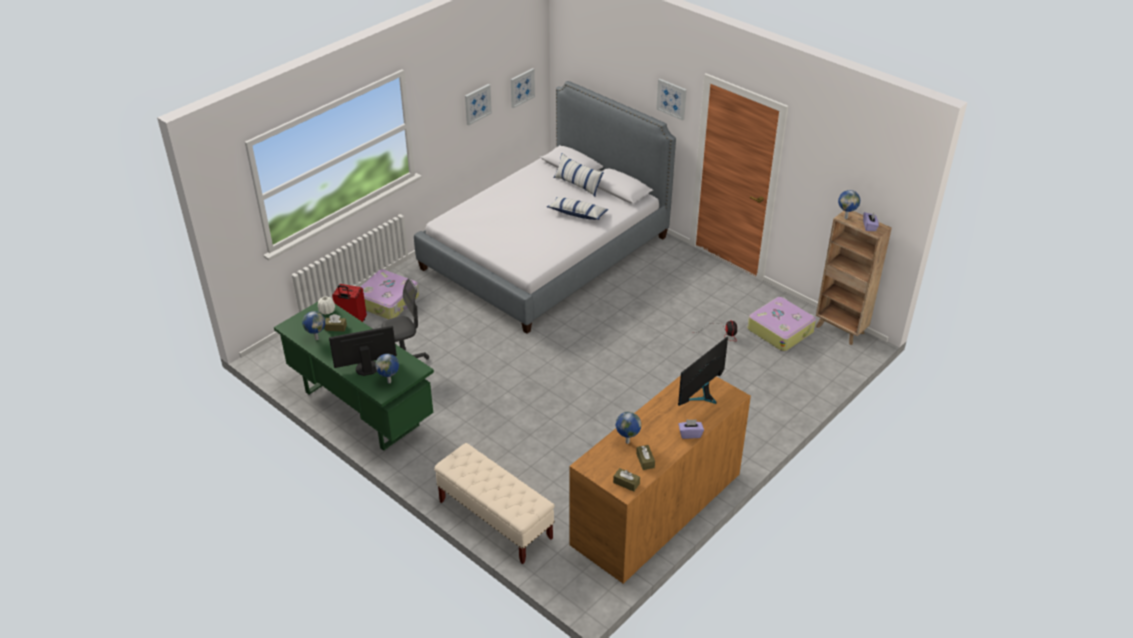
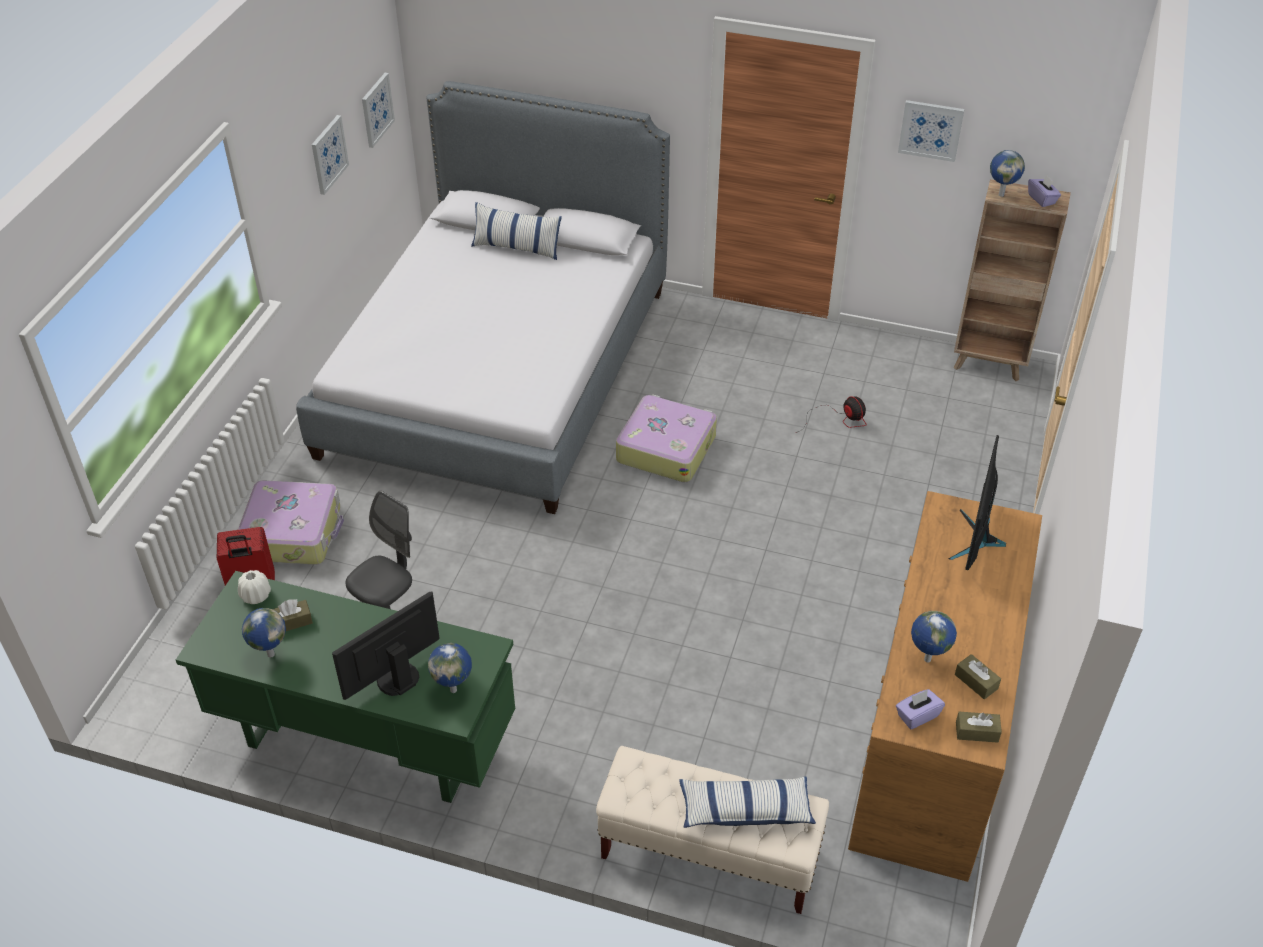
camera: 25 degrees left, 5 degrees up
pillow [547,197,608,220] -> pillow moved to [679,777,816,828]
picture [656,79,687,121] -> picture moved to [898,100,964,162]
purple tissue box [678,419,704,439] -> purple tissue box moved to [896,689,945,729]
suitcase [748,297,816,351] -> suitcase moved to [616,394,717,482]

